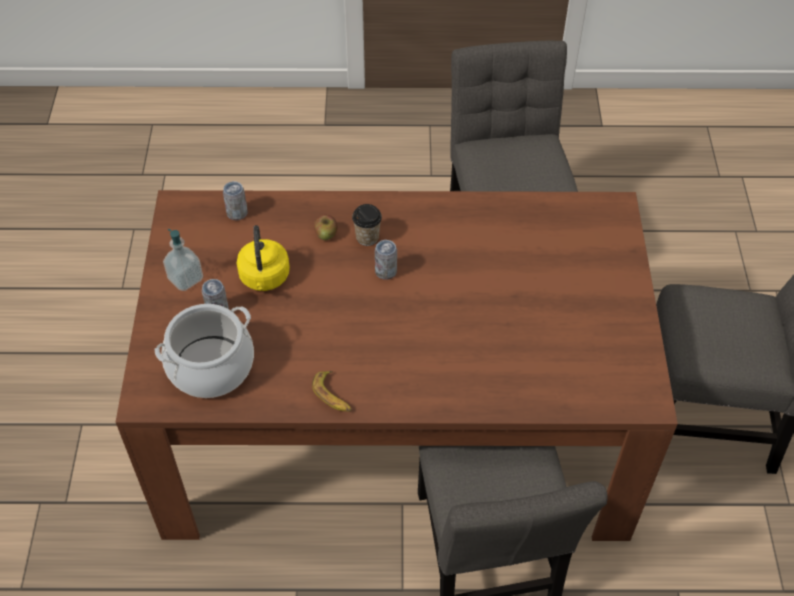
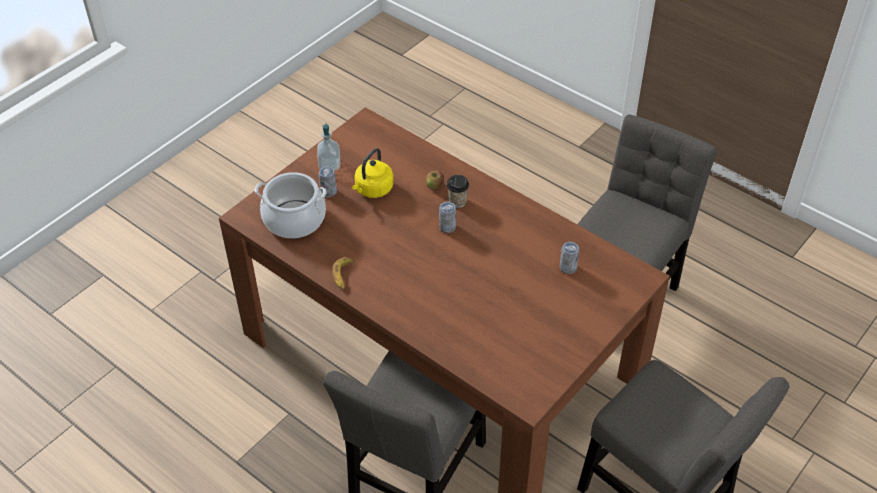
camera: 40 degrees right, 5 degrees down
can [223,181,248,220] -> can moved to [560,242,579,274]

